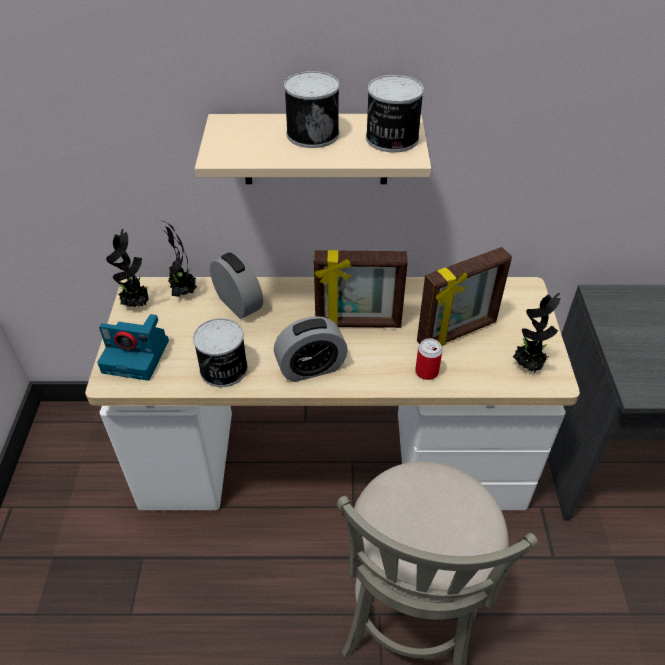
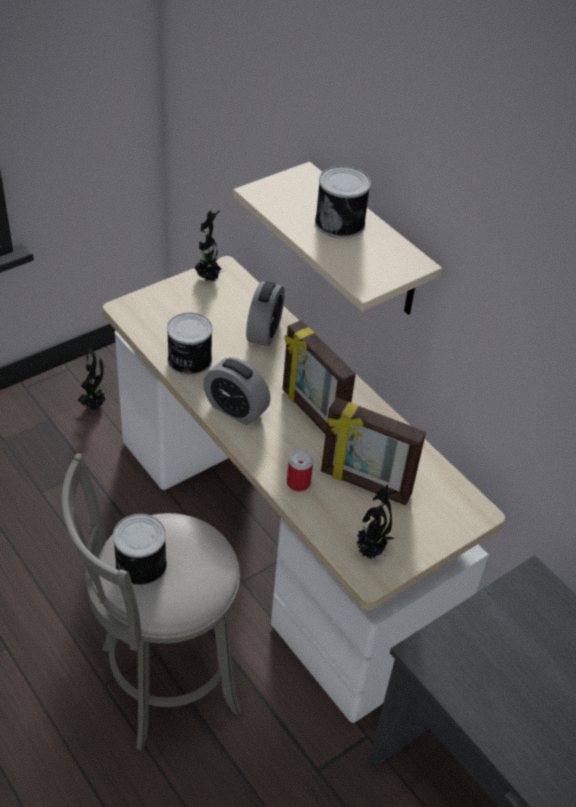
camera: 50 degrees right, 0 degrees up
camera [97,314,169,381] -> none
potted plant [160,221,197,297] -> potted plant moved to [77,348,106,410]
can [366,75,424,153] -> can moved to [113,514,167,587]

